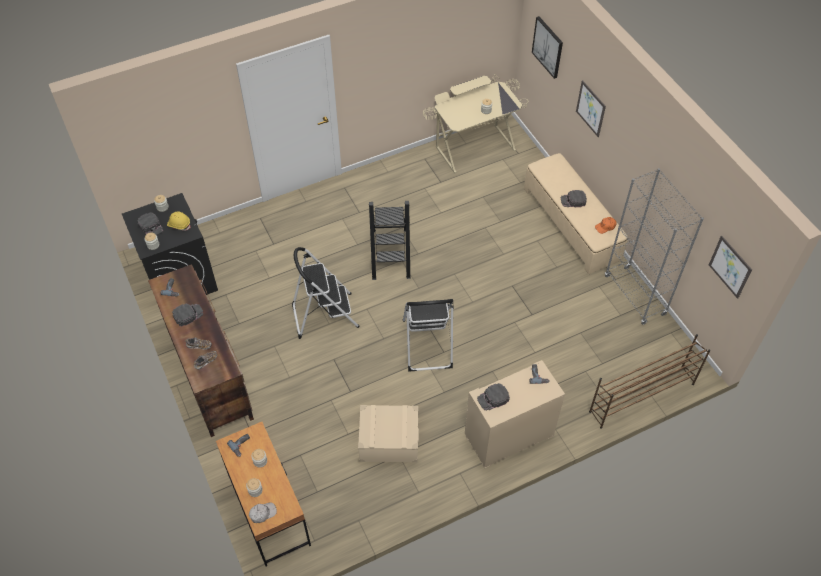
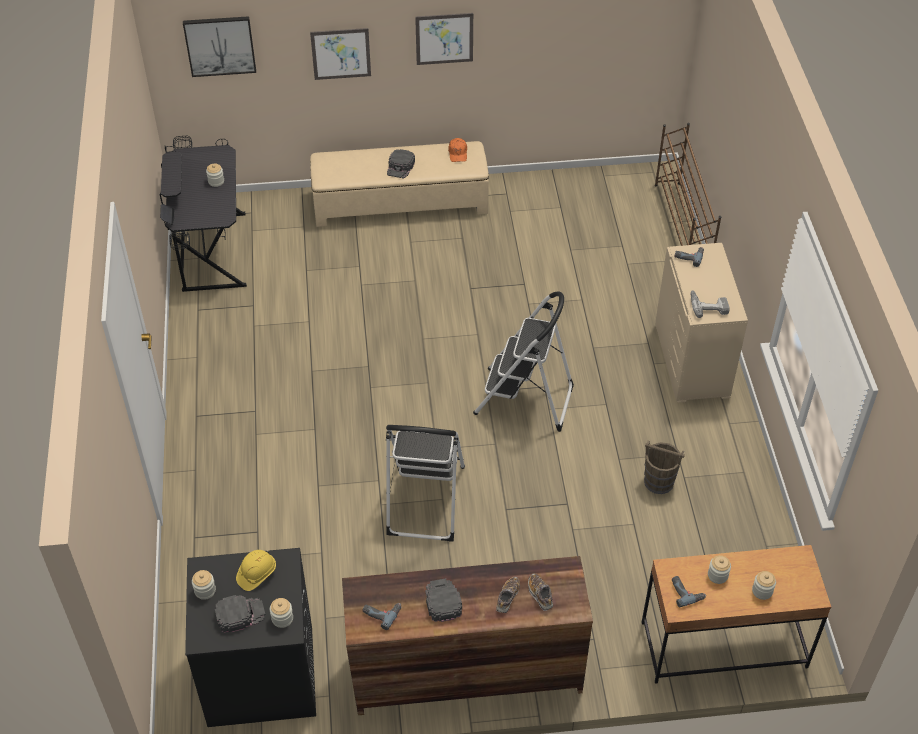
camera: 70 degrees left, 5 degrees down
white cap [249,502,277,523] -> none
beige storage box [358,405,419,462] -> brown bucket [644,441,685,494]
black step ladder [369,201,411,280] -> none
beige desk [423,74,528,174] -> black desk [160,136,247,292]
black cap [477,383,510,411] -> power drill [691,290,730,318]
grey bookcase [605,168,704,325] -> none
picture [709,236,752,299] -> picture moved to [415,13,473,65]

